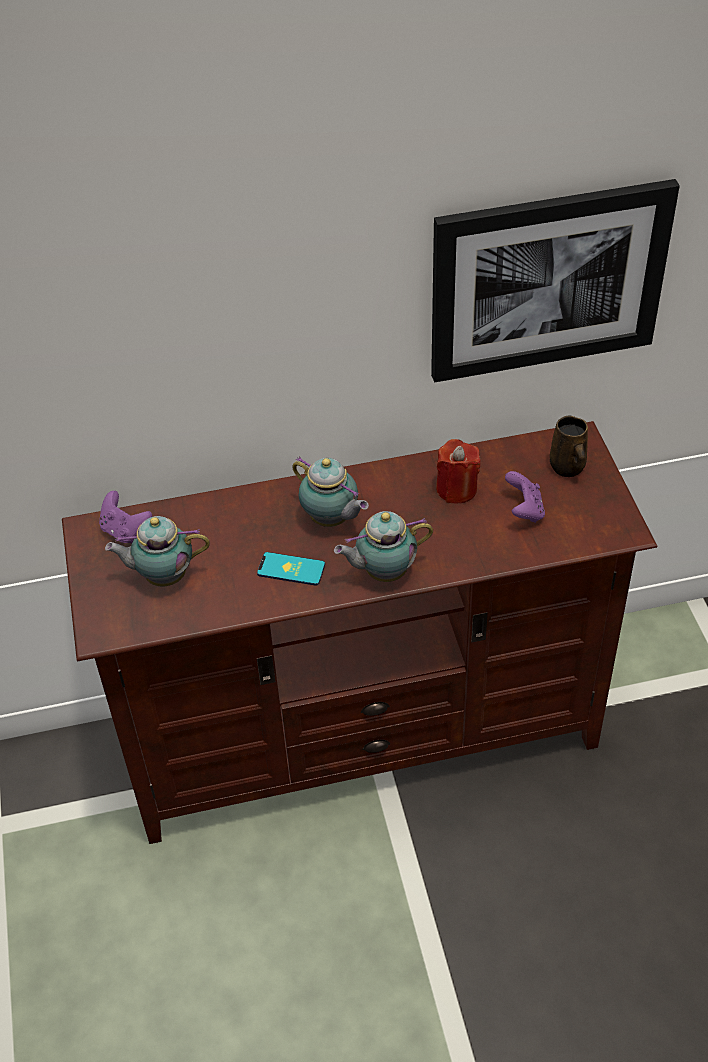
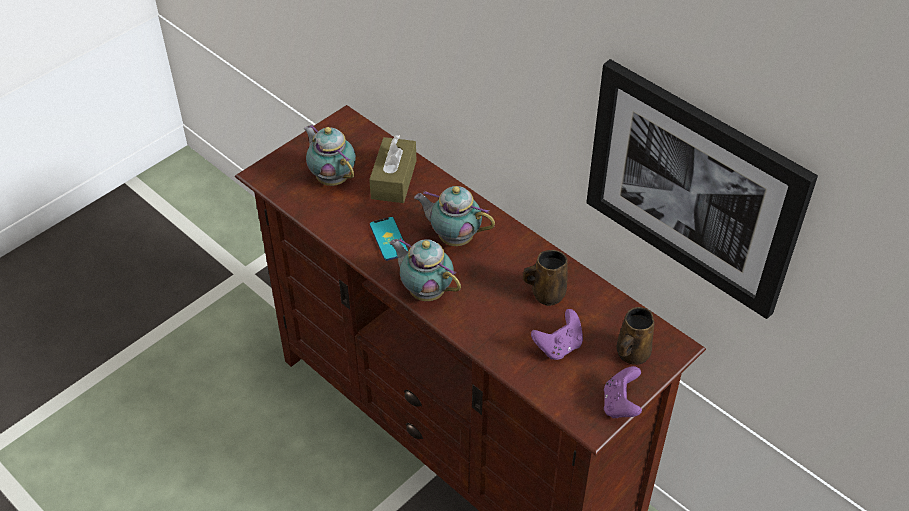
camera: 55 degrees right, 0 degrees up
purple game controller [99,491,152,544] -> purple game controller moved to [604,366,642,418]
teapot [292,457,369,527] -> teapot turned 105 degrees clockwise [414,186,495,246]
red candle [436,439,481,504] -> brown mug [523,250,568,306]
none -> brown tissue box [369,135,416,203]

